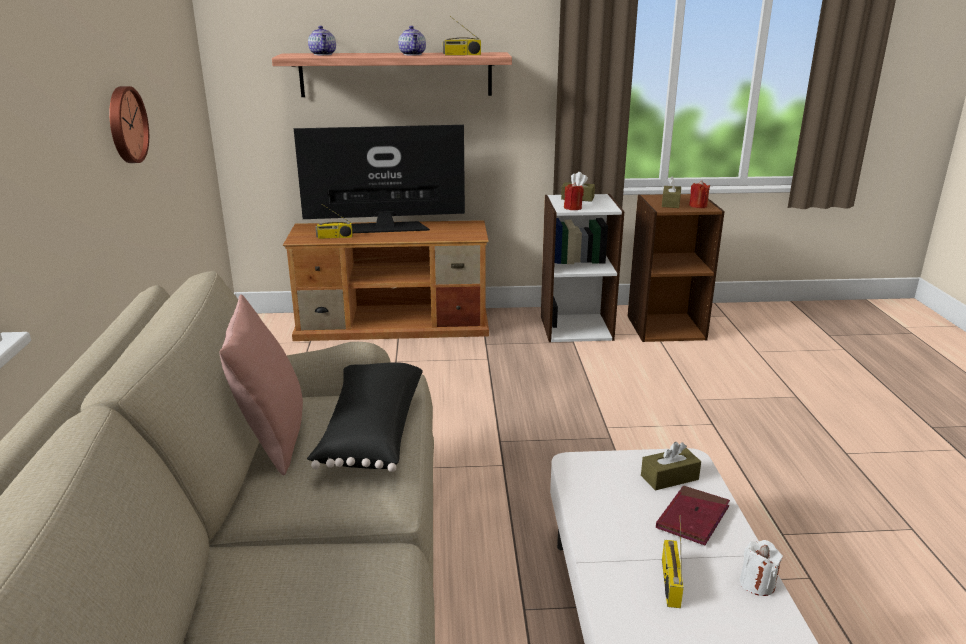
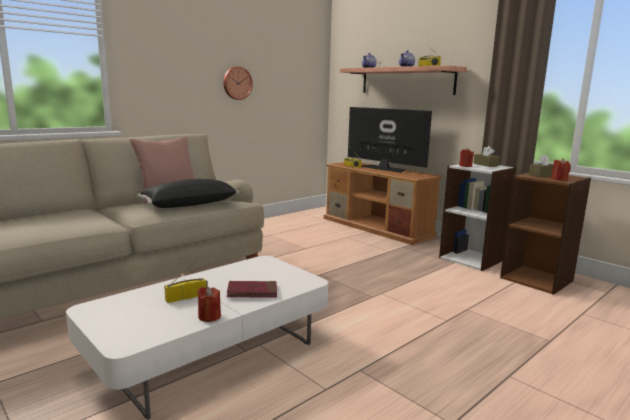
camera: 50 degrees right, 10 degrees down
brown tissue box [641,442,701,490] -> none
white candle [740,540,783,596] -> red candle [197,287,221,322]

